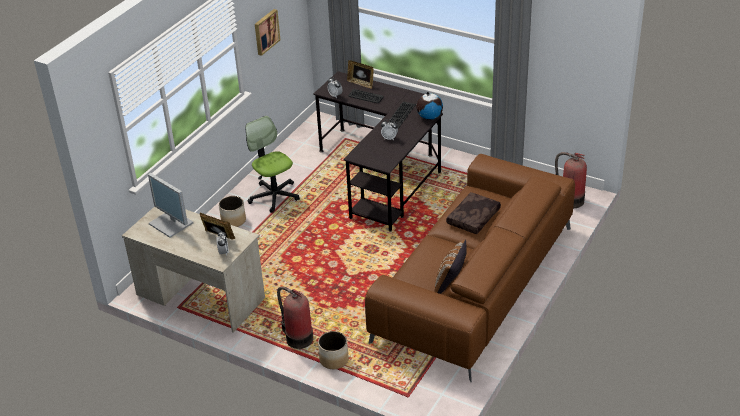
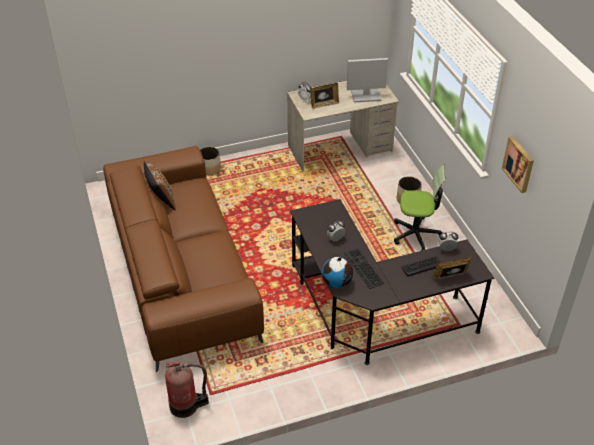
camera: 130 degrees right, 5 degrees up
fire extinguisher [277,286,313,349] -> none
brown pillow [446,192,501,234] -> none

